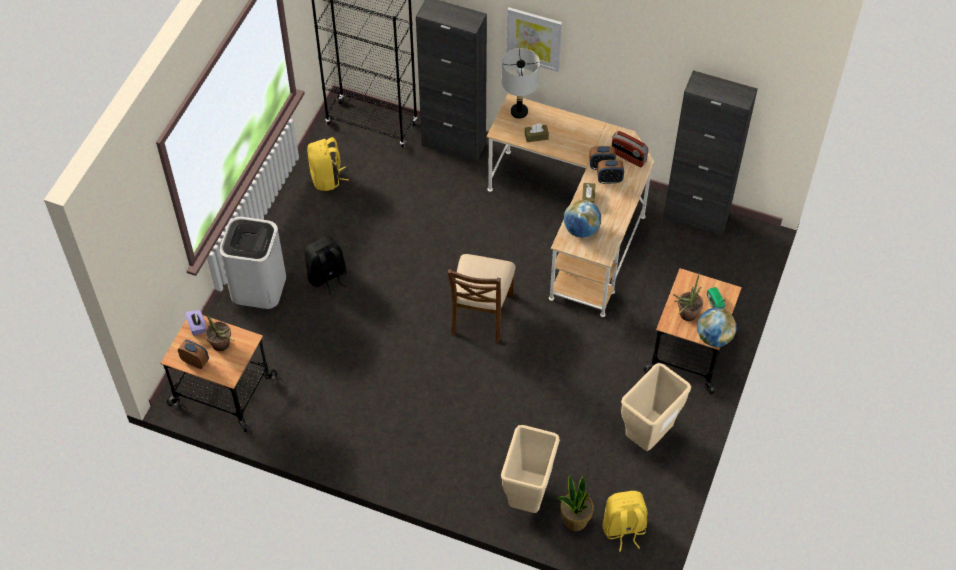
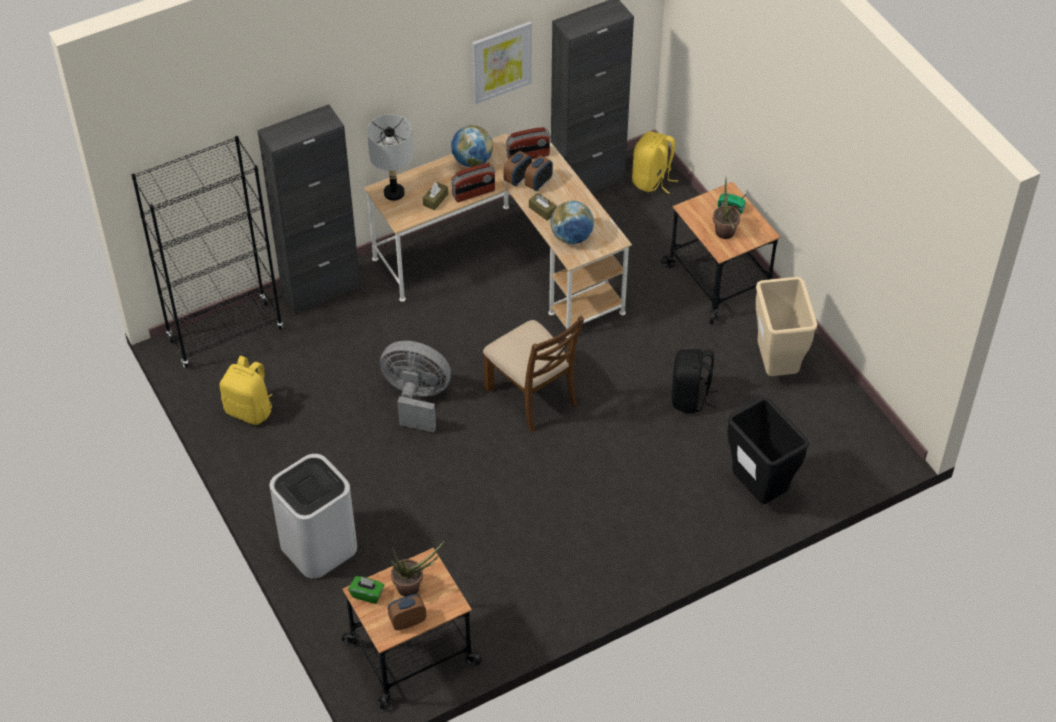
camera: 50 degrees left, 5 degrees down
purple tissue box [185,310,207,336] -> green tissue box [348,576,384,604]
black backpack [304,236,347,295] -> black backpack moved to [672,349,718,413]
beige trash can [501,425,560,513] -> black trash can [728,397,809,504]
picture [506,7,562,72] -> picture moved to [472,21,532,104]
potted plant [556,474,594,531] -> none
yellow backpack [602,491,648,552] -> yellow backpack moved to [632,131,678,194]
globe [697,308,736,347] -> globe moved to [451,125,493,167]
none -> grey fan [380,341,451,433]
none -> radio [451,163,495,202]

